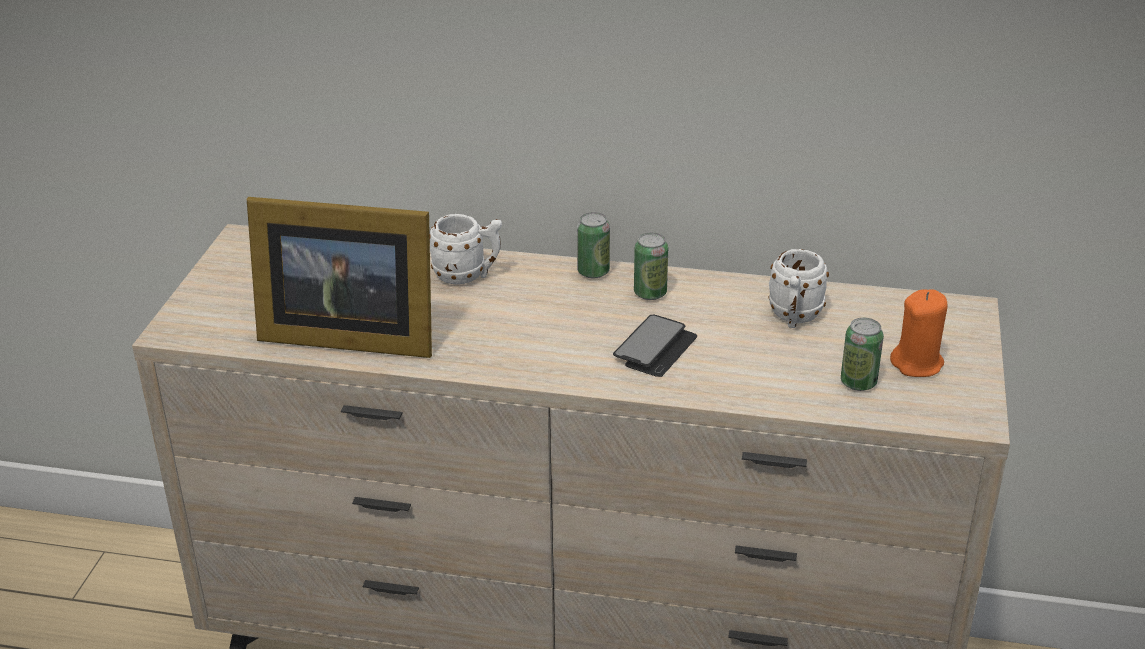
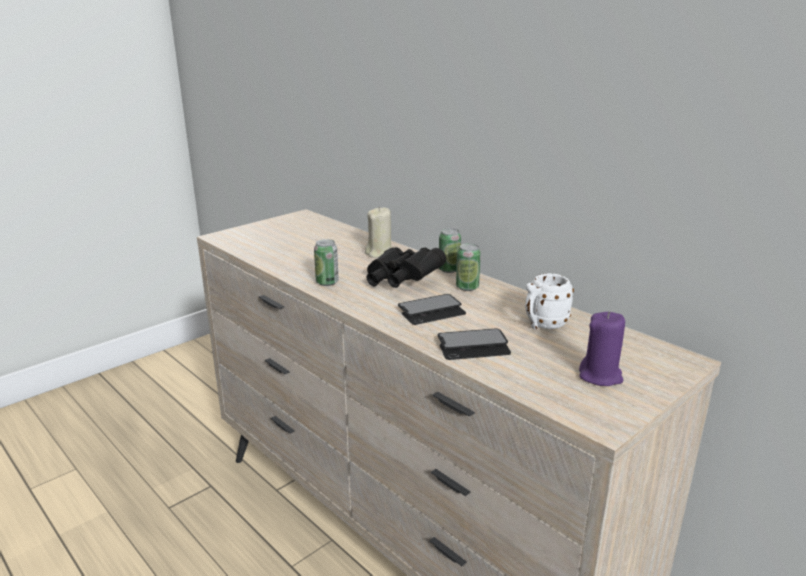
camera: 35 degrees right, 10 degrees down
picture frame [247,197,432,358] -> none
white mug [430,214,502,285] -> beige candle [365,206,392,258]
can [841,318,884,391] -> can moved to [314,239,339,286]
orange candle [890,289,948,377] -> purple candle [579,312,625,386]
none -> black binoculars [367,247,446,288]
none -> phone [438,328,511,360]

